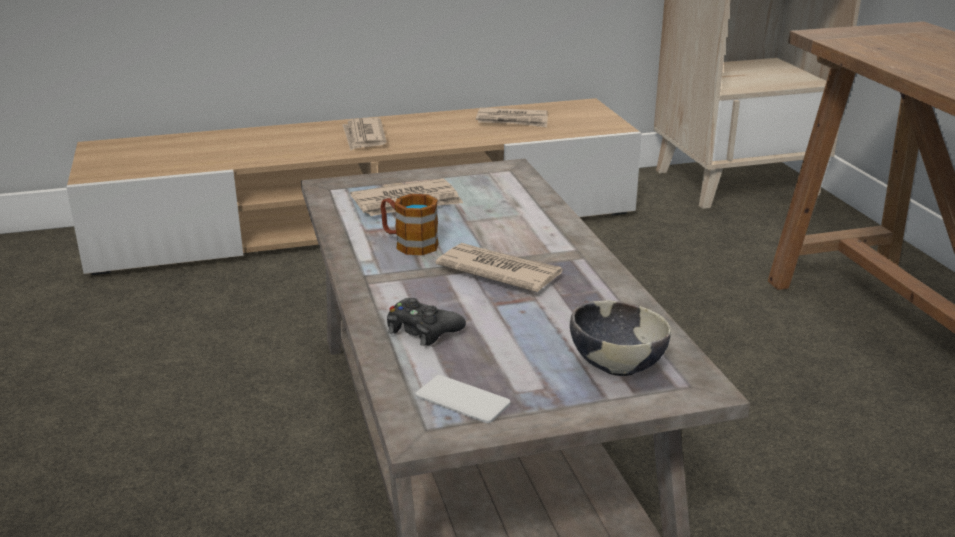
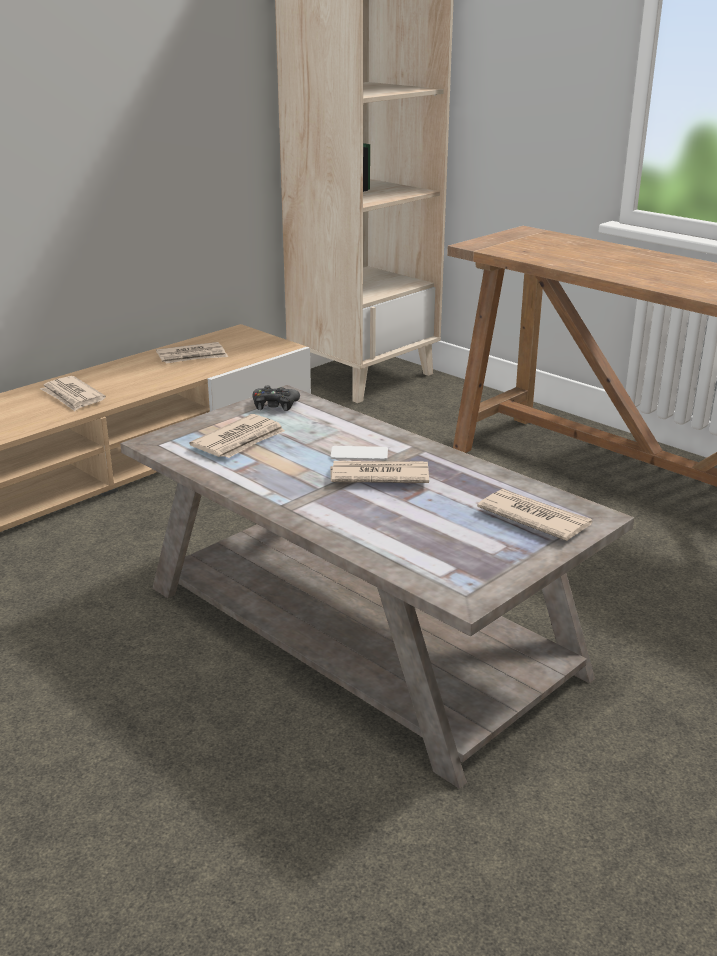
camera: 30 degrees left, 0 degrees up
mug [380,194,439,255] -> none
black game controller [387,298,466,346] -> black game controller moved to [252,385,300,411]
phone [416,375,511,423] -> phone moved to [330,446,388,460]
bowl [570,301,671,376] -> newspaper [477,489,592,541]

